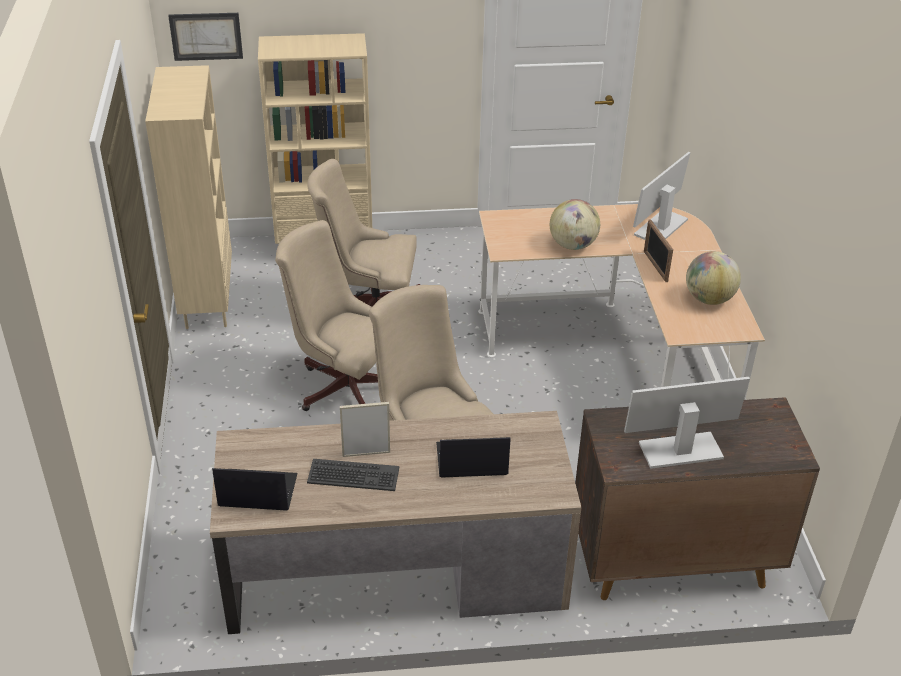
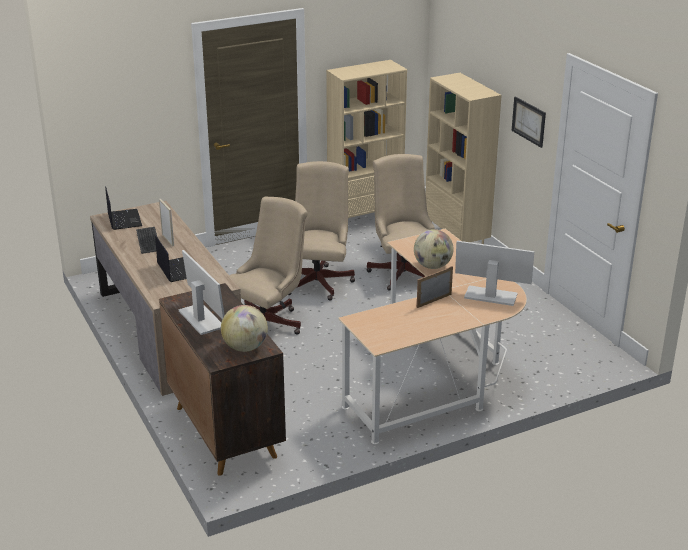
camera: 70 degrees right, 10 degrees down
picture [168,13,243,61] -> picture moved to [512,97,546,148]
globe [686,251,741,305] -> globe moved to [221,305,268,352]

